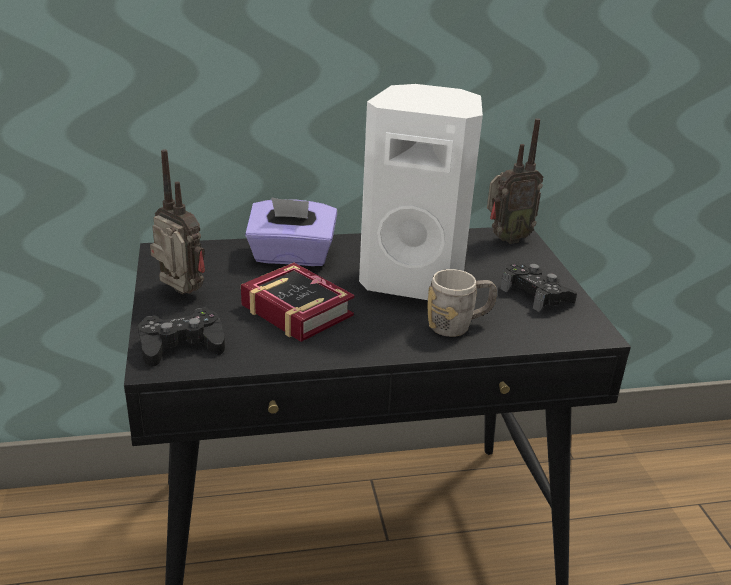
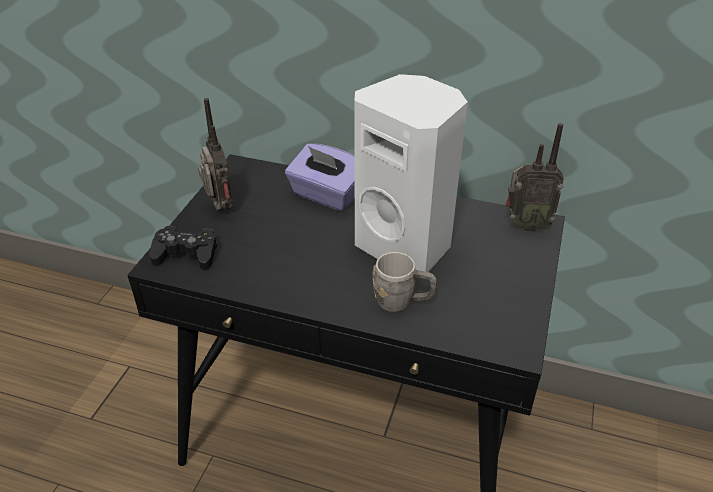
camera: 30 degrees right, 10 degrees up
book [241,263,355,342] -> none
black game controller [500,262,577,312] -> none

